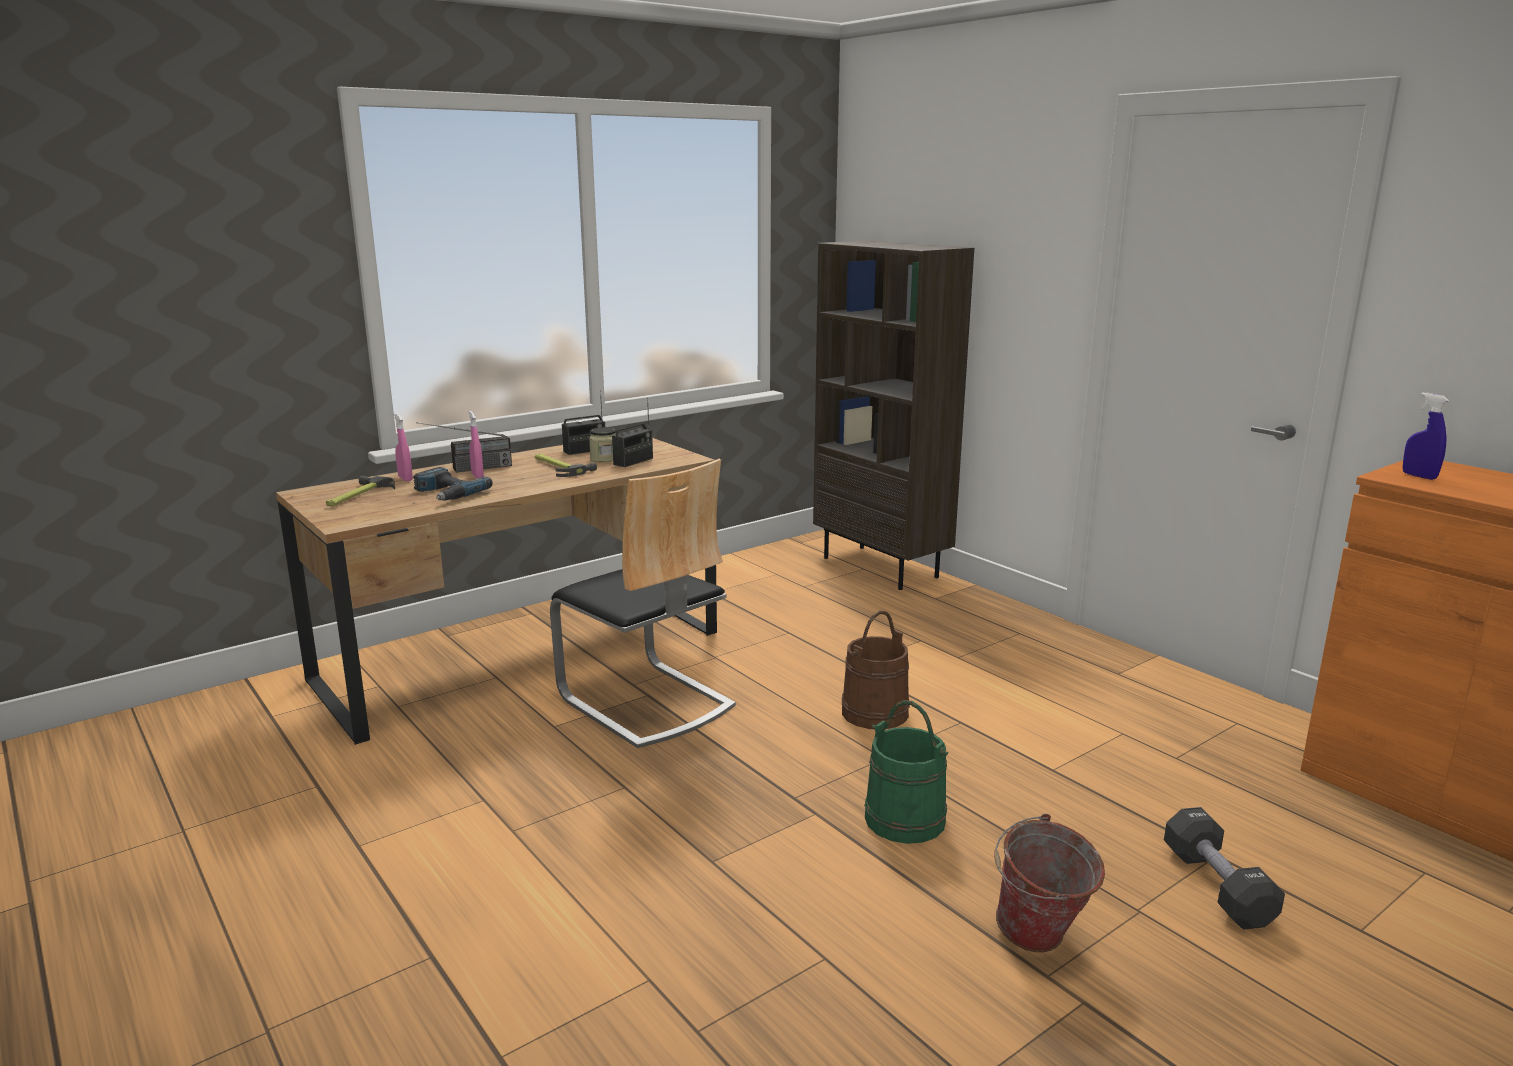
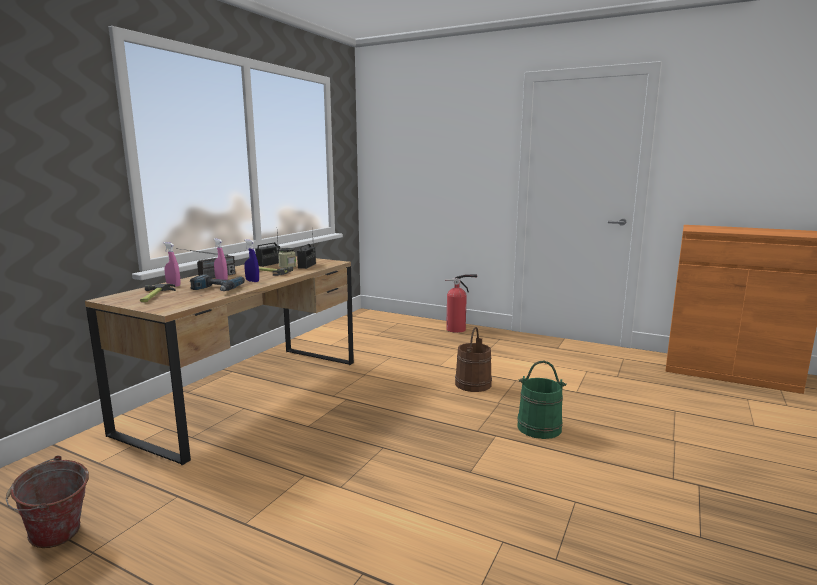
camera: 25 degrees left, 5 degrees down
chair [550,459,736,748] -> none
brown bookcase [813,240,974,590] -> none
bucket [994,814,1105,952] -> bucket moved to [6,455,89,548]
black dumbbell [1164,807,1285,929] -> none
blue spray bottle [1403,392,1449,480] -> blue spray bottle moved to [244,239,259,282]
none -> fire extinguisher [445,274,477,333]

